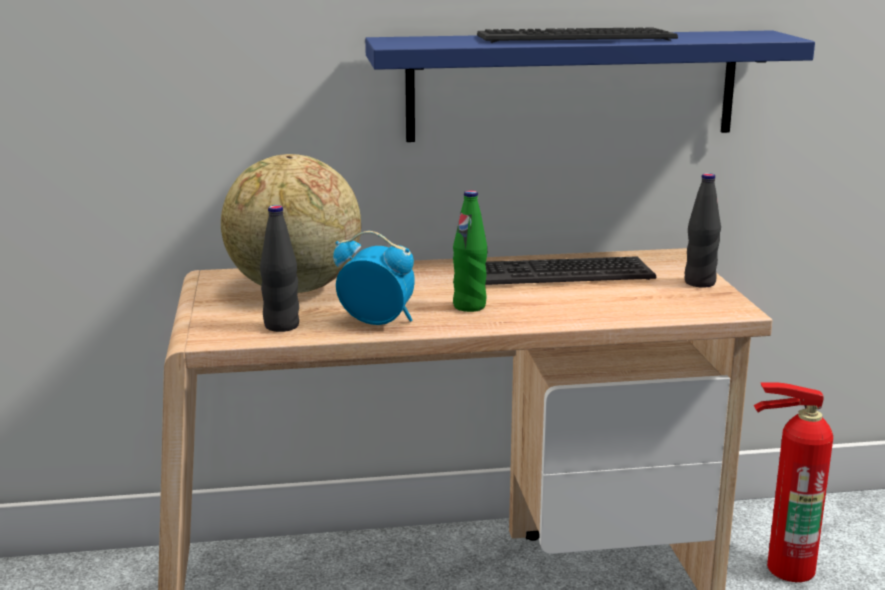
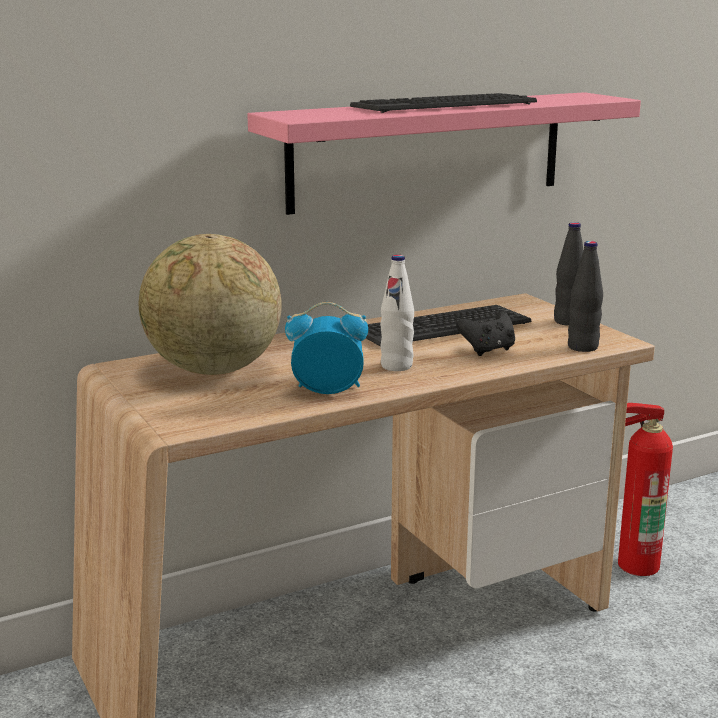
camera: 20 degrees left, 0 degrees up
black bottle [260,205,299,332] -> black bottle moved to [568,241,603,352]
blue shelf [365,30,815,142] -> pink shelf [247,92,641,215]
green bottle [453,190,487,312] -> white bottle [380,255,414,371]
none -> black game controller [456,311,515,356]

